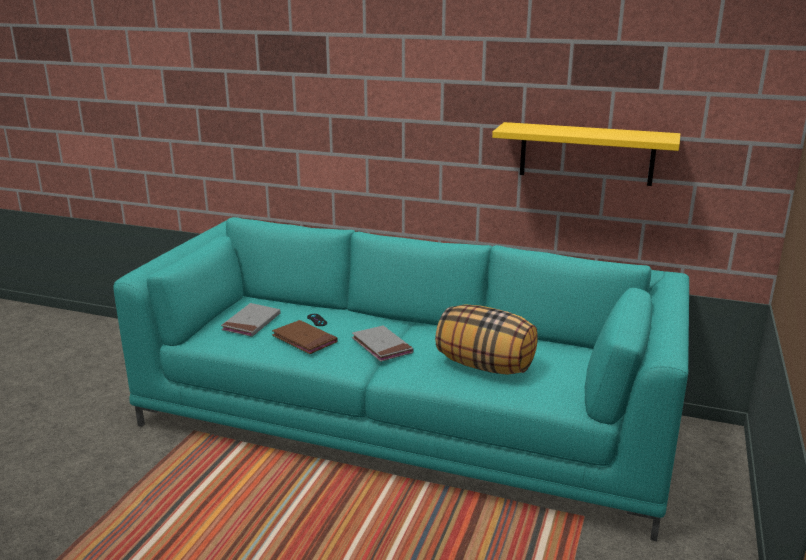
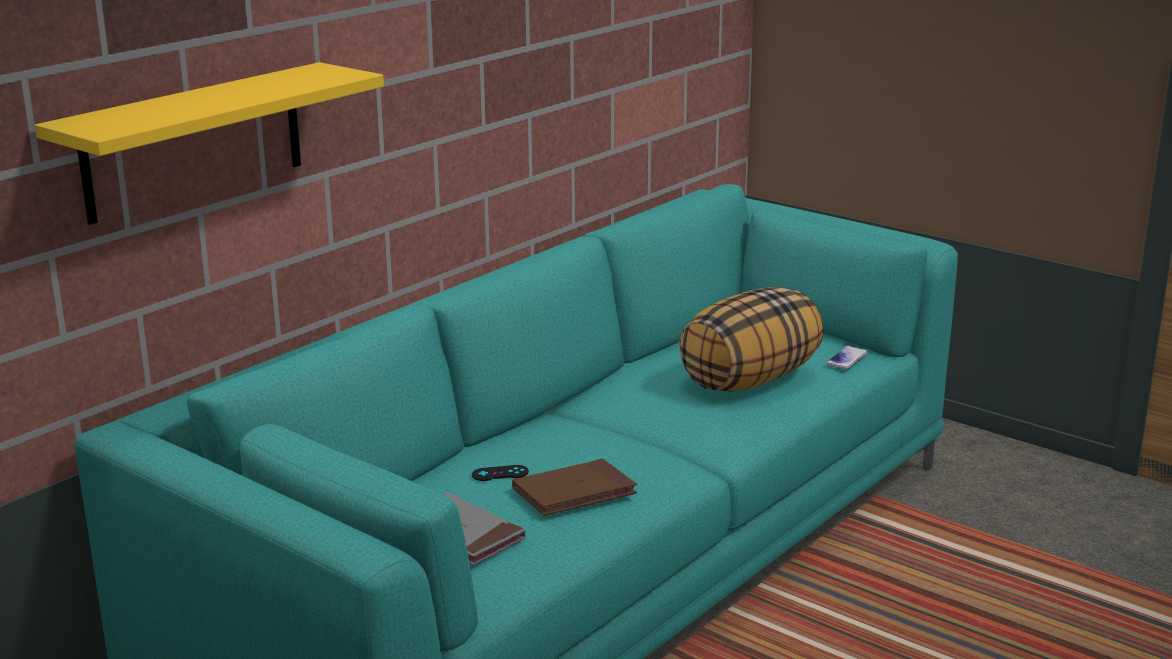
camera: 70 degrees left, 0 degrees up
grey book [352,325,413,362] -> none
yellow shelf [492,122,680,186] -> yellow shelf moved to [35,62,384,225]
none -> phone [826,346,868,369]

